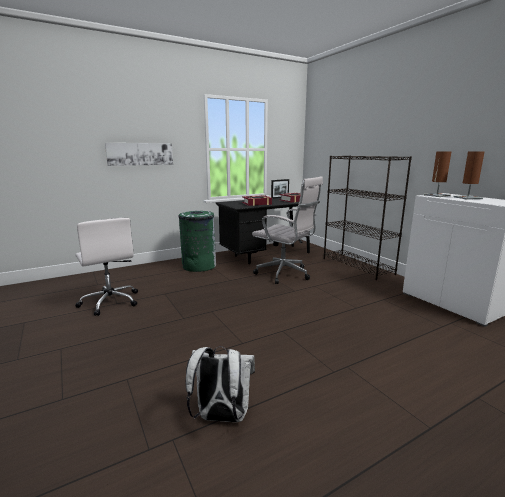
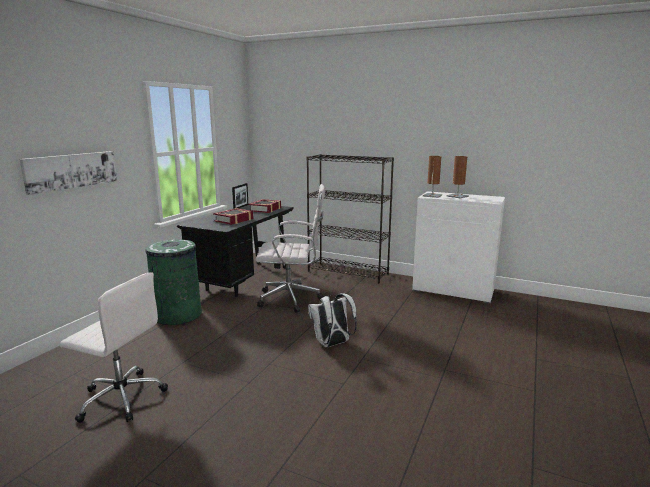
camera: 35 degrees left, 0 degrees up
white backpack [186,346,255,422] -> white backpack moved to [308,293,357,347]

